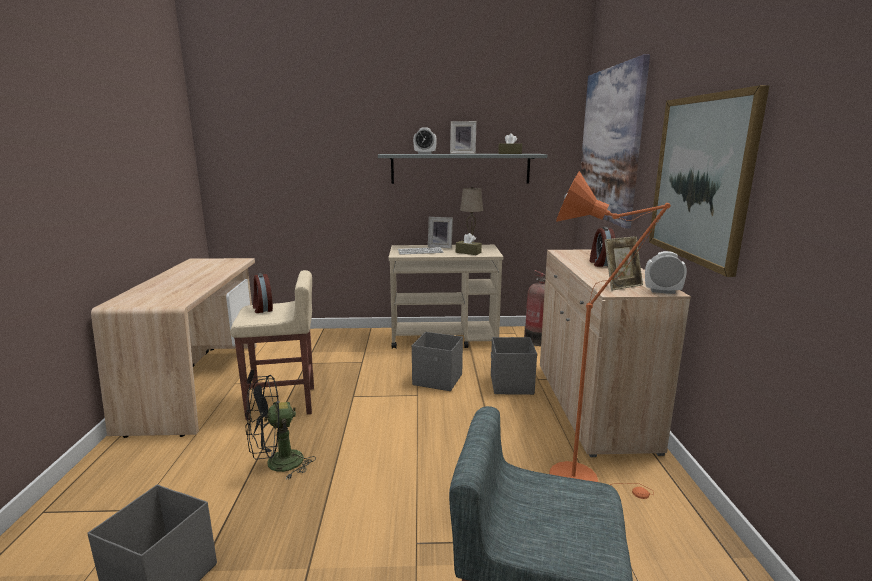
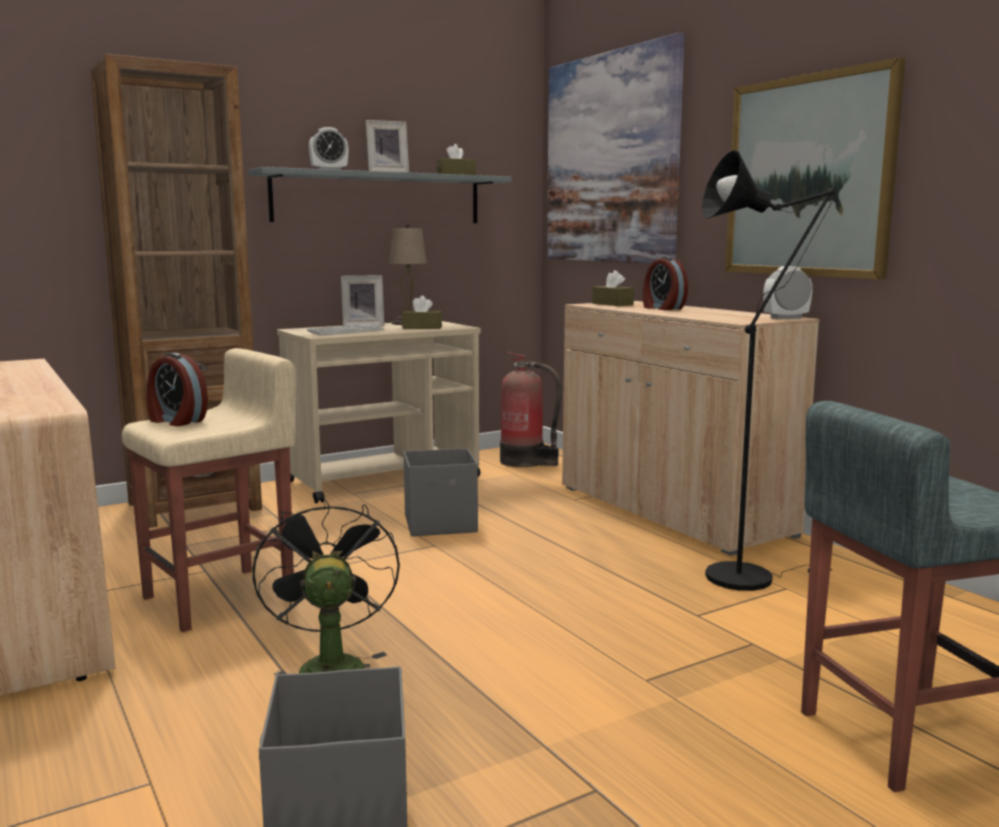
camera: 30 degrees left, 5 degrees down
black fan [245,375,316,480] -> black fan turned 135 degrees clockwise [253,496,400,676]
grey storage box [491,337,537,395] -> none
orange floor lamp [549,171,671,499] -> black floor lamp [702,150,837,591]
picture frame [604,236,643,291] -> none
none -> brown bookcase [90,54,262,528]
none -> brown tissue box [592,270,634,306]

